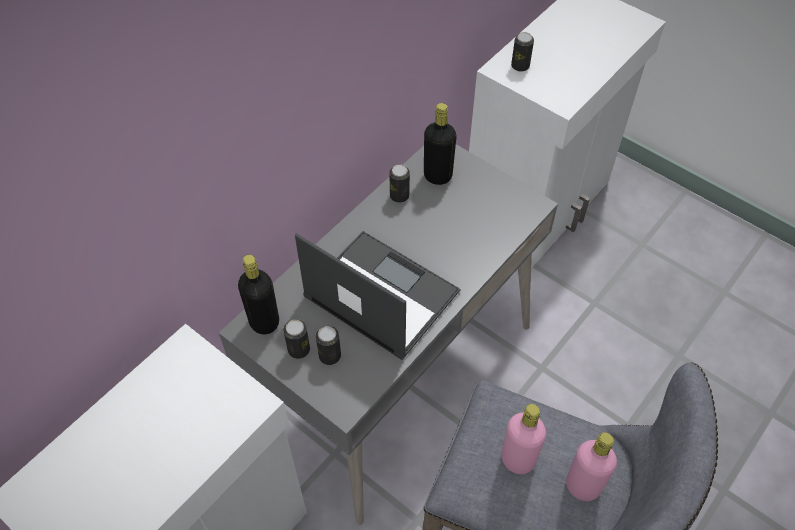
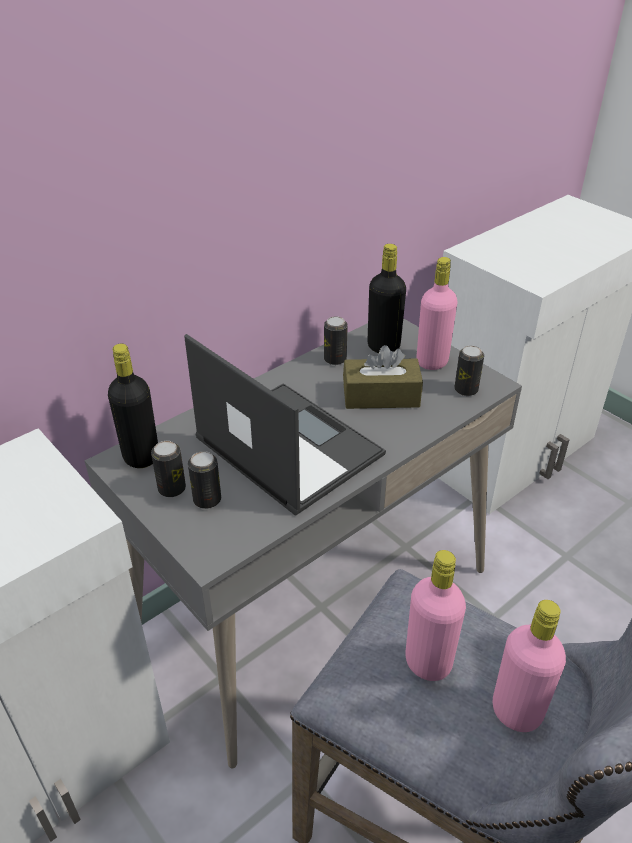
camera: 10 degrees right, 15 degrees down
can [511,32,534,72] -> can moved to [454,346,484,396]
none -> brown tissue box [343,345,423,409]
none -> pink bottle [417,257,458,370]

